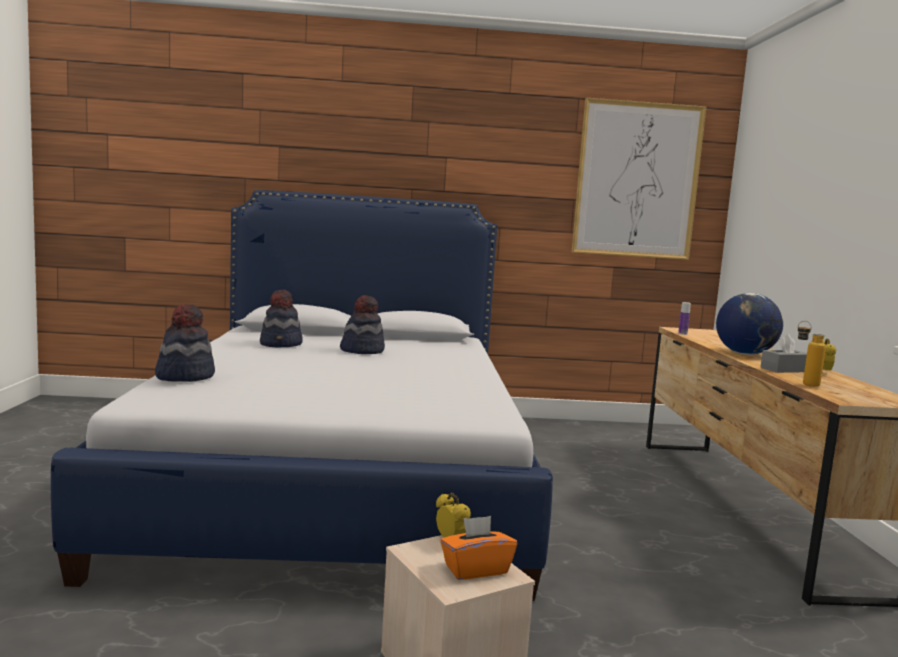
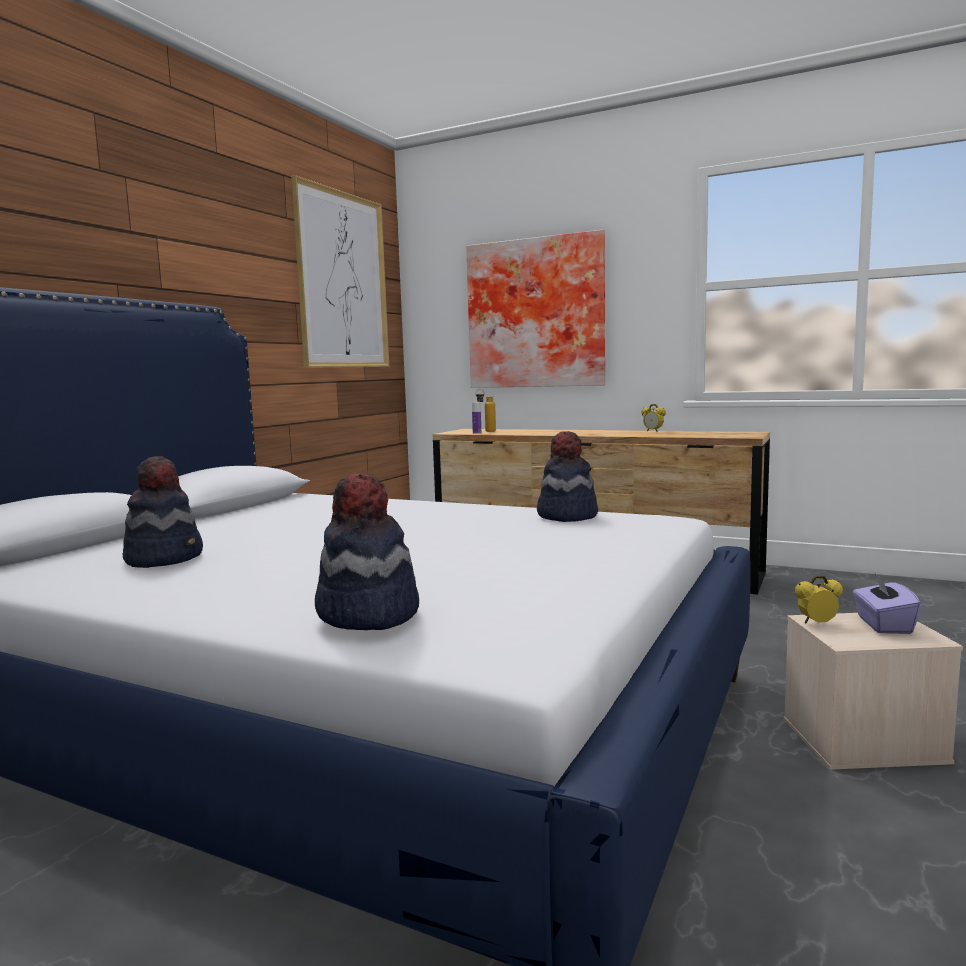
camera: 60 degrees left, 0 degrees up
hat [340,295,385,354] -> hat moved to [537,431,598,522]
orange tissue box [440,516,517,580] -> purple tissue box [853,573,921,634]
globe [716,293,783,355] -> none
grey tissue box [760,334,807,373] -> none
bottle [798,321,826,387] -> bottle moved to [476,389,496,432]
none -> picture [466,229,605,388]

